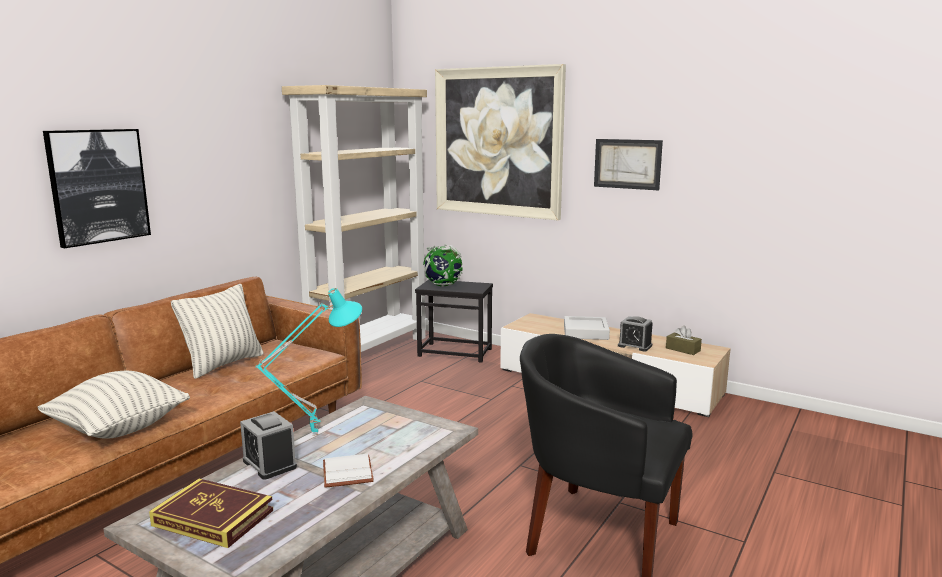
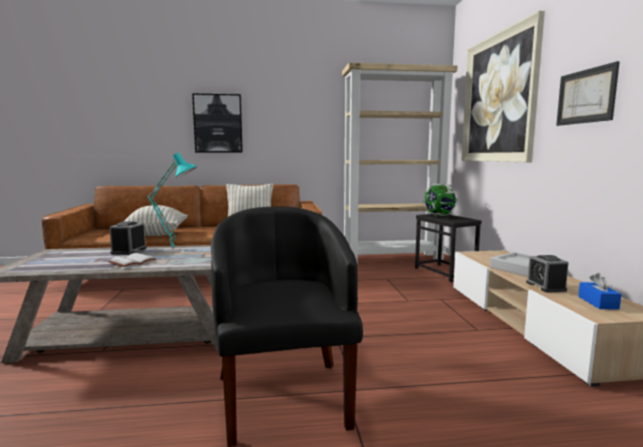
camera: 50 degrees right, 5 degrees down
book [149,478,273,548] -> none
brown tissue box [666,325,702,355] -> blue tissue box [578,273,621,310]

